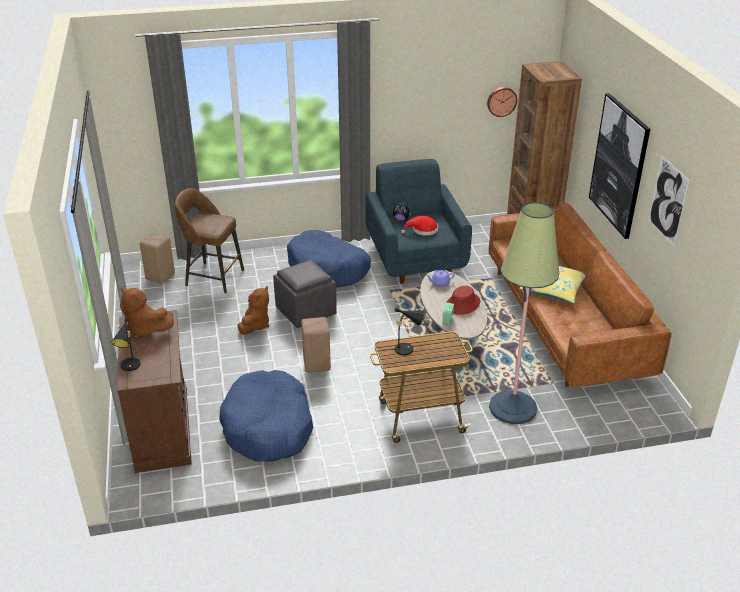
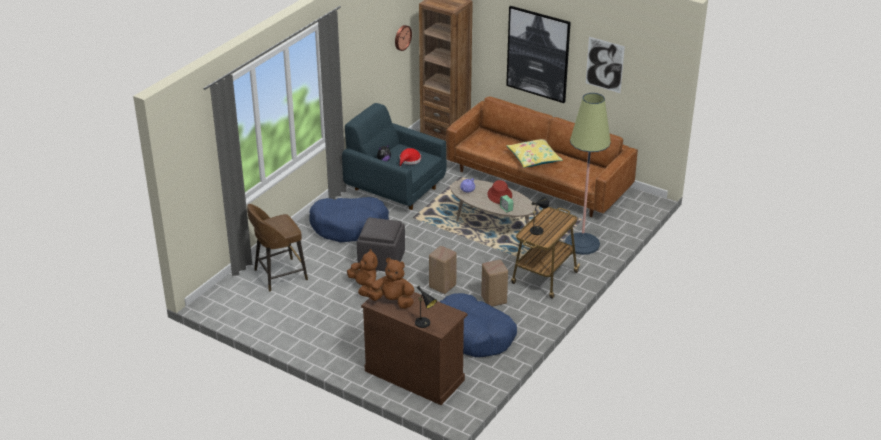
camera: 45 degrees left, 0 degrees up
brown plush toy [120,288,174,339] -> brown plush toy turned 150 degrees counterclockwise [367,258,415,309]
beige stool [140,233,175,284] -> beige stool moved to [481,260,508,307]

